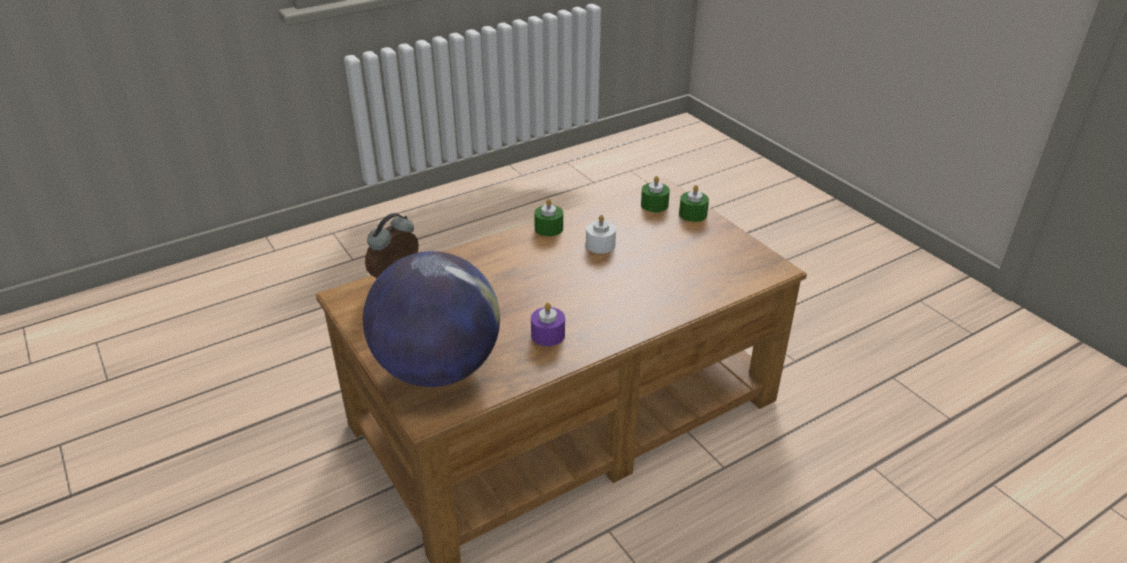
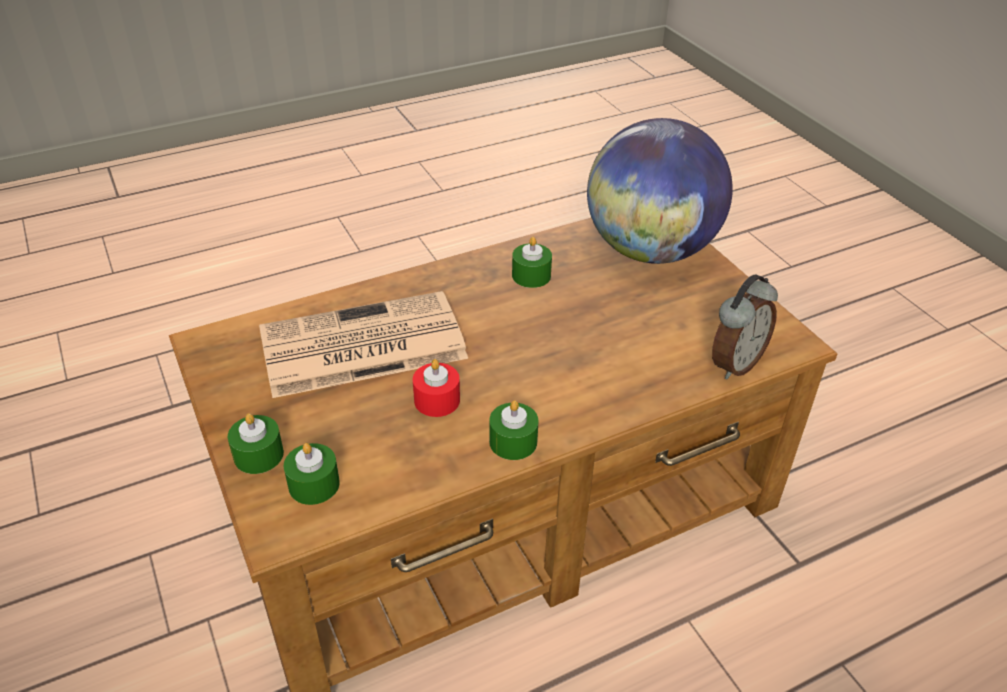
camera: 175 degrees left, 5 degrees up
purple candle [531,302,565,346] -> green candle [512,237,552,288]
white candle [586,215,616,254] -> red candle [413,359,460,417]
none -> newspaper [259,291,468,398]

